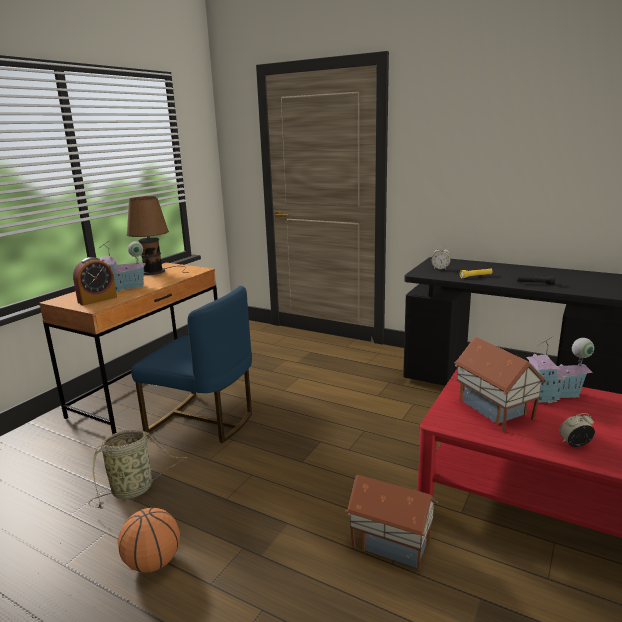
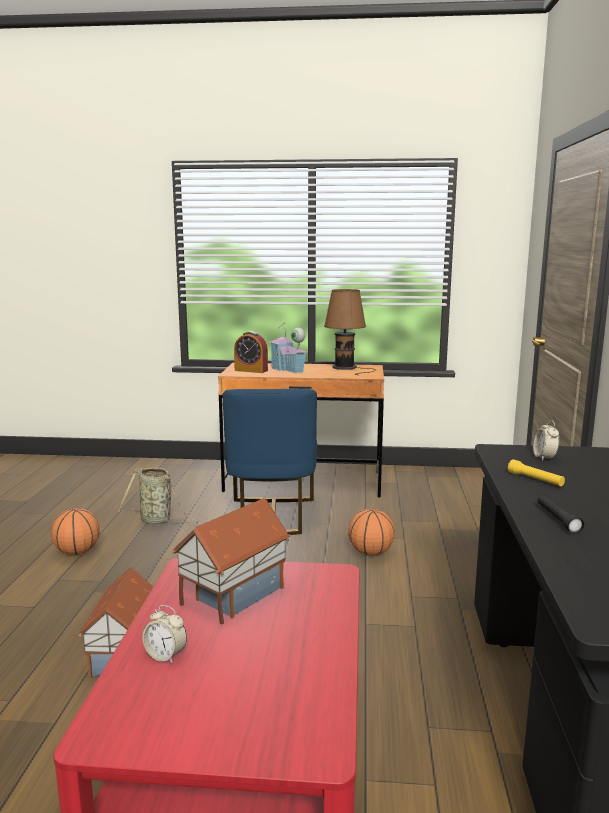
camera: 65 degrees right, 5 degrees down
toy house [526,336,594,403] -> none
alarm clock [559,413,595,447] -> alarm clock turned 150 degrees clockwise [142,605,187,664]
none -> basketball [348,508,395,556]

